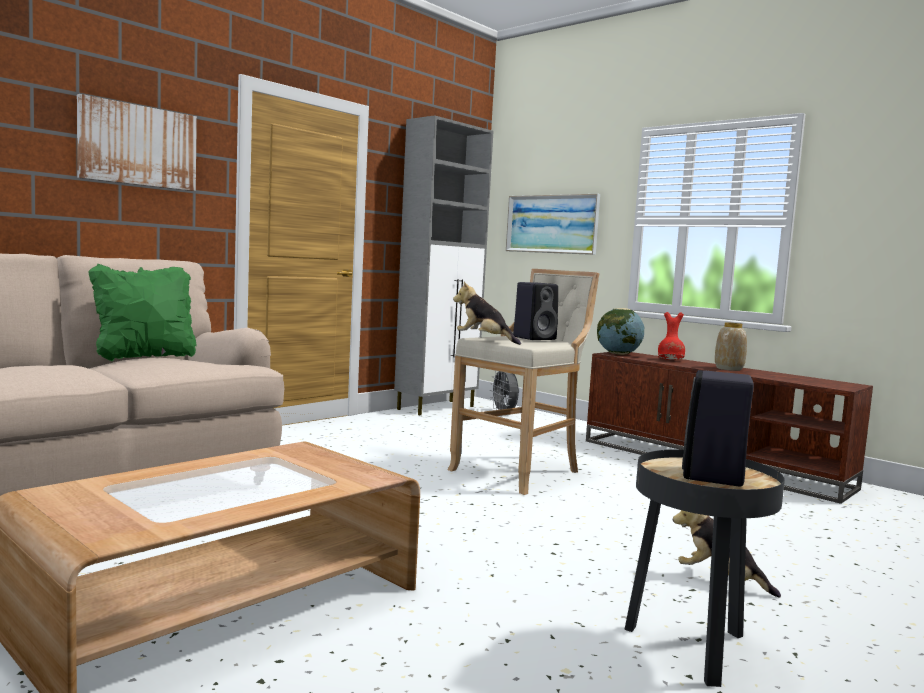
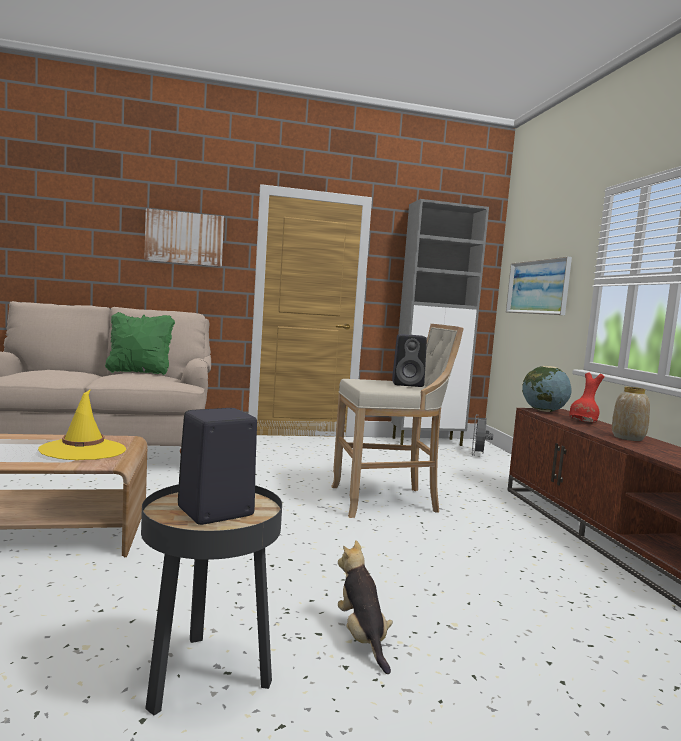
camera: 35 degrees right, 0 degrees up
plush toy [453,281,521,345] -> none
none -> yellow hat [38,389,126,460]

